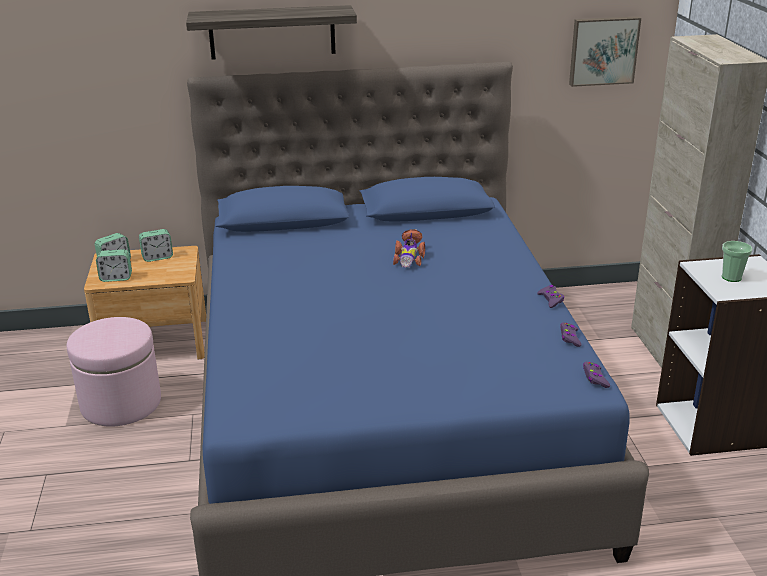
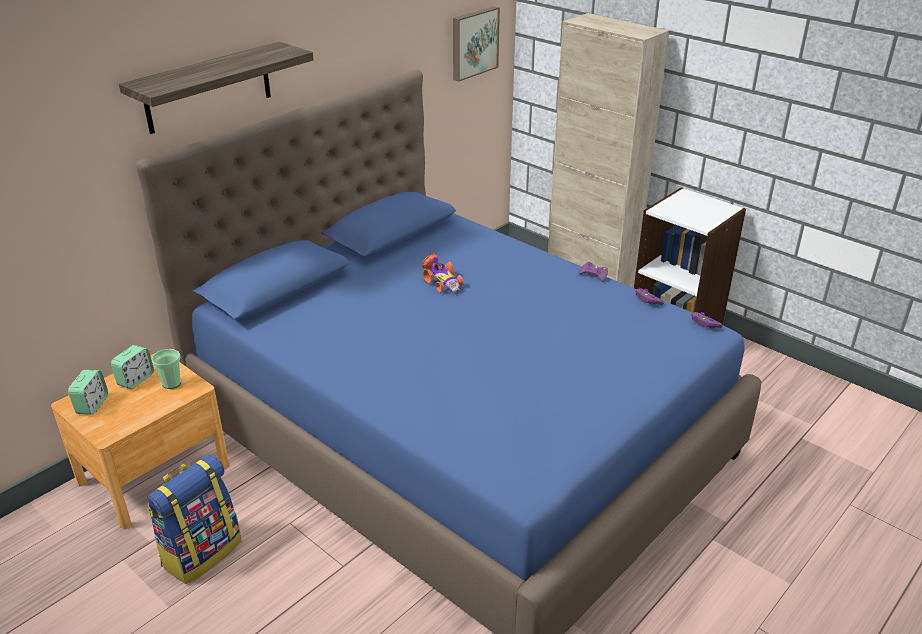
camera: 40 degrees left, 5 degrees up
pink ottoman [67,317,161,427] -> backpack [146,455,241,584]
alarm clock [96,249,132,282] -> none
cup [722,241,752,282] -> cup moved to [151,349,181,389]

